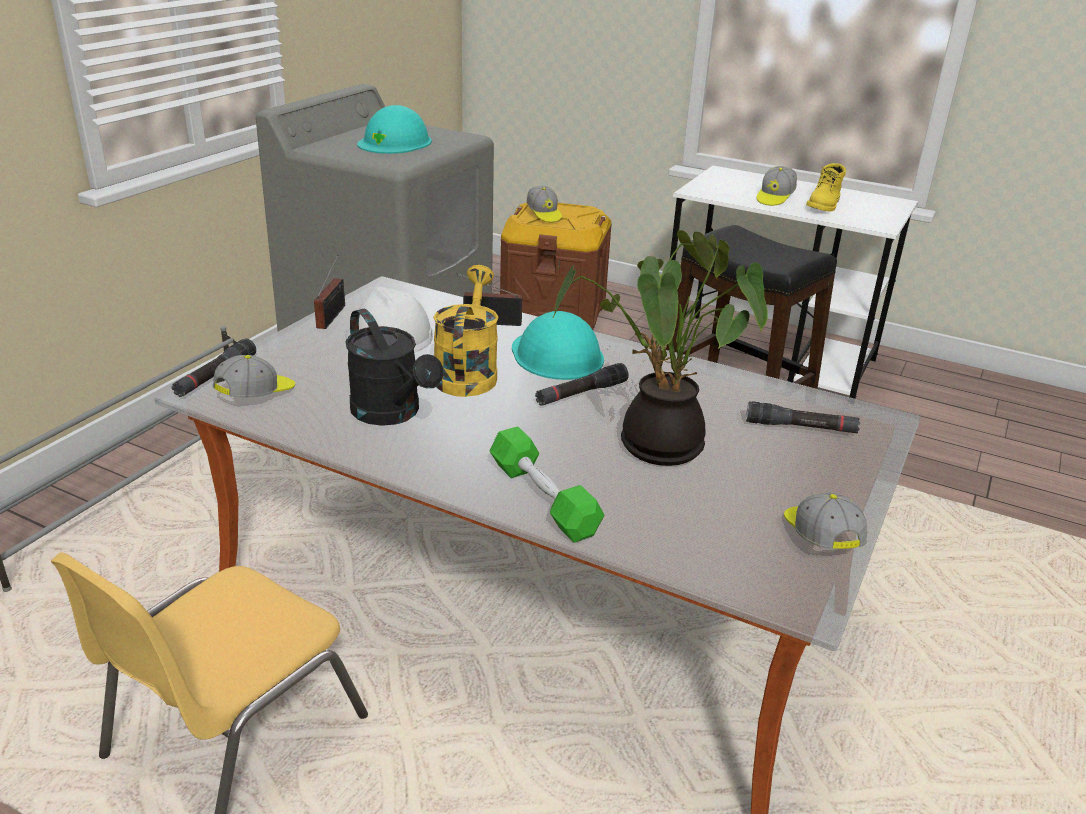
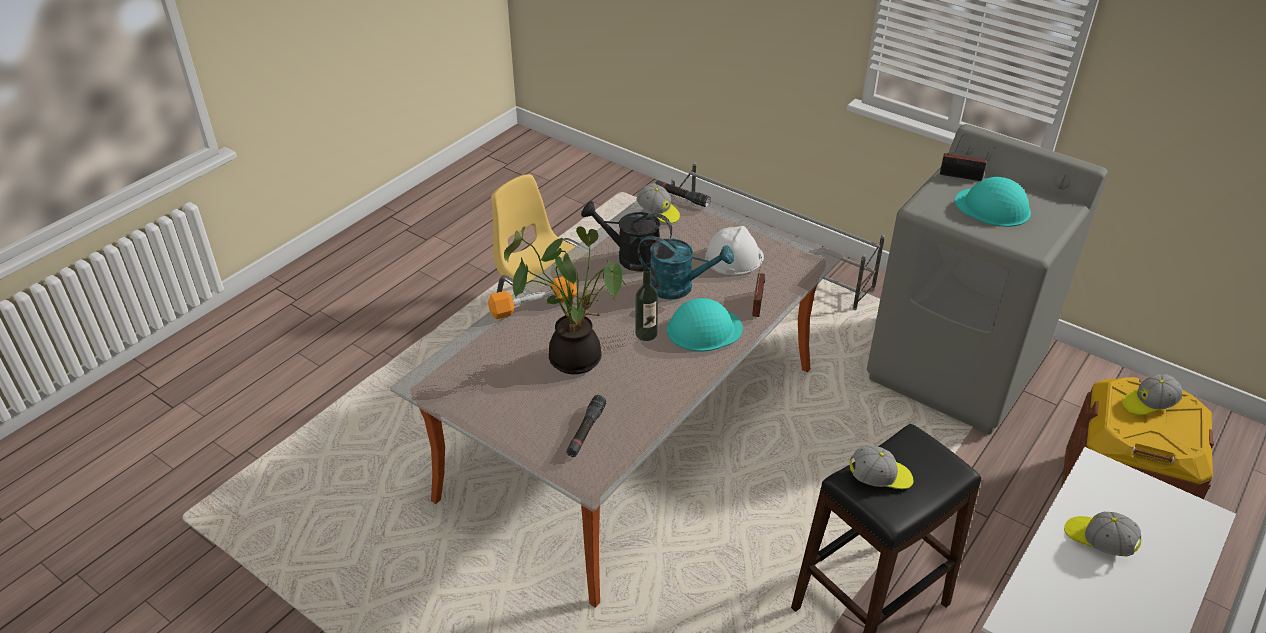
camera: 100 degrees right, 10 degrees up
radio [314,255,345,329] -> radio moved to [940,147,995,181]
black watering can [346,309,443,426] -> black watering can turned 45 degrees clockwise [581,201,672,272]
yellow watering can [433,265,499,397] -> turquoise watering can [637,236,734,300]
green dumbbell [490,427,604,543] -> orange dumbbell [488,276,577,319]
black flashlight [535,363,629,406] -> bottle [635,268,658,341]
cap [784,493,867,549] -> cap moved to [849,446,914,489]
yellow boot [806,163,846,212] -> none

